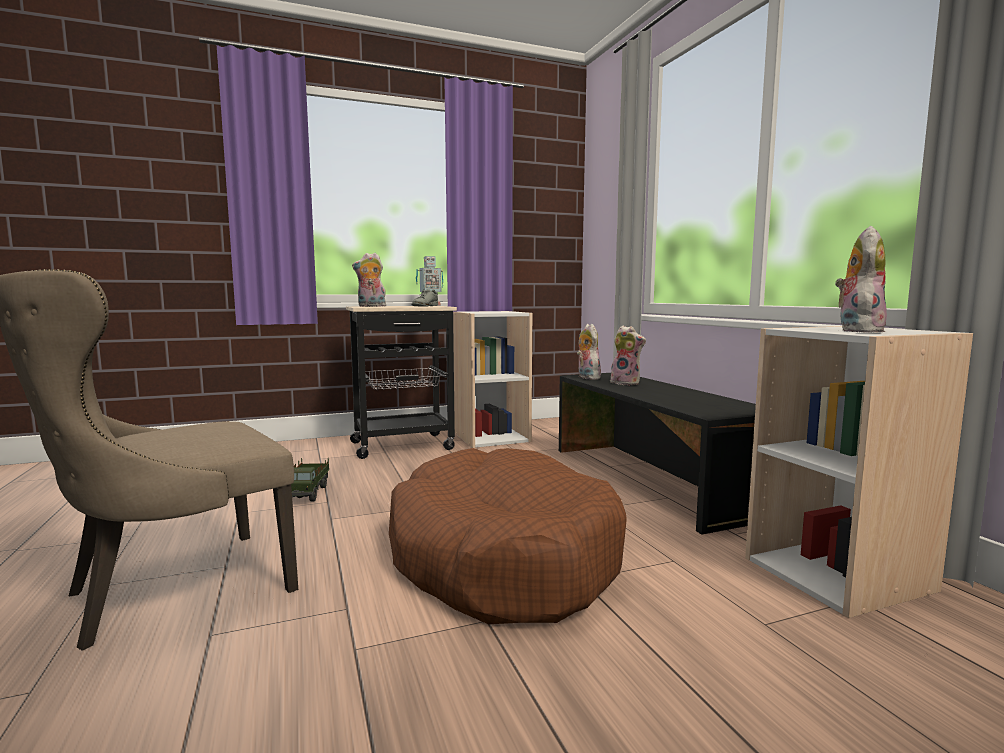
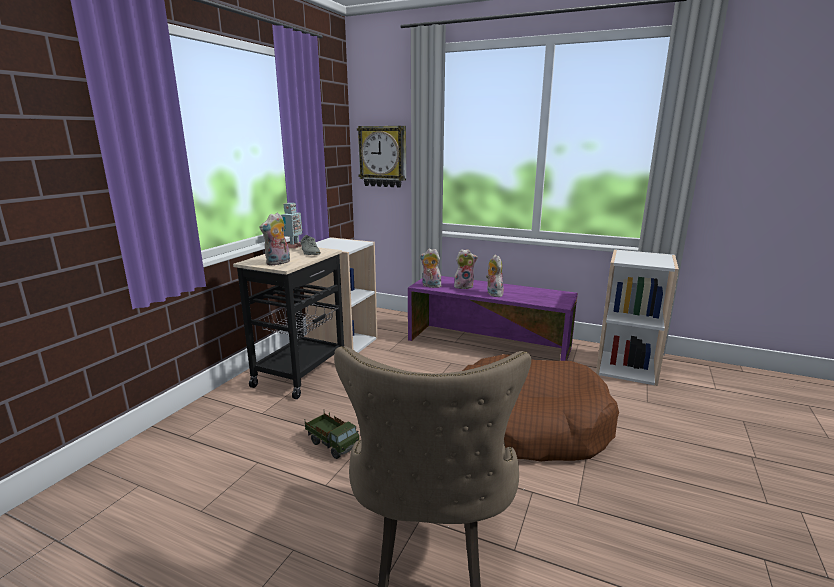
camera: 45 degrees left, 10 degrees up
black bench [559,373,756,535] -> purple bench [408,276,578,361]
plush toy [835,226,887,333] -> plush toy moved to [486,255,504,297]
none -> wall clock [357,126,406,188]

